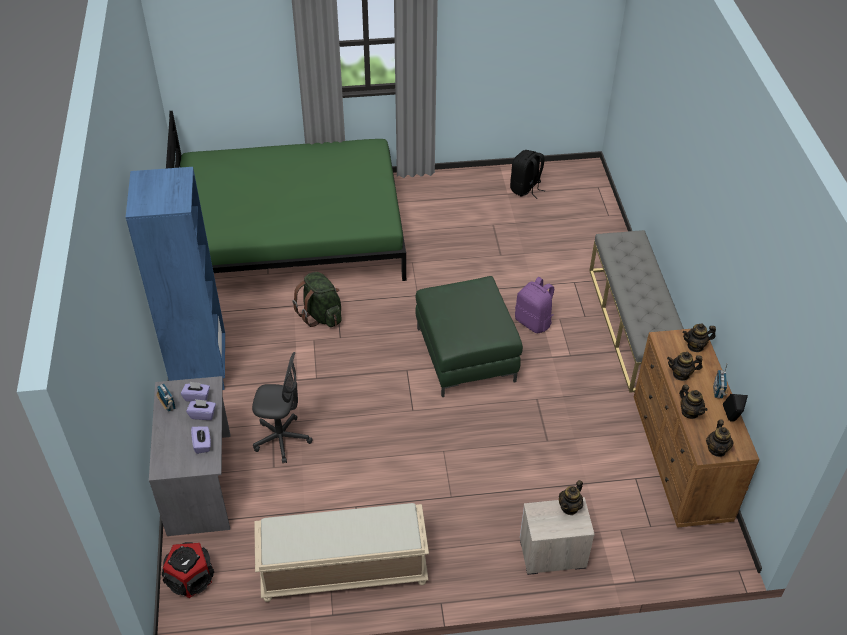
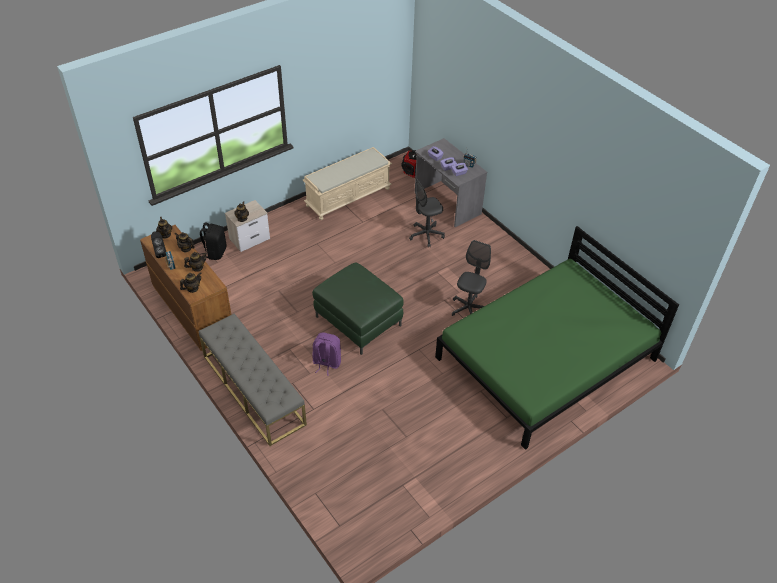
camera: 150 degrees right, 0 degrees up
blue bookcase [126,167,225,390] -> none
green backpack [292,272,342,327] -> grey office chair [452,240,491,316]
black backpack [510,150,545,199] -> black backpack moved to [200,222,226,260]

